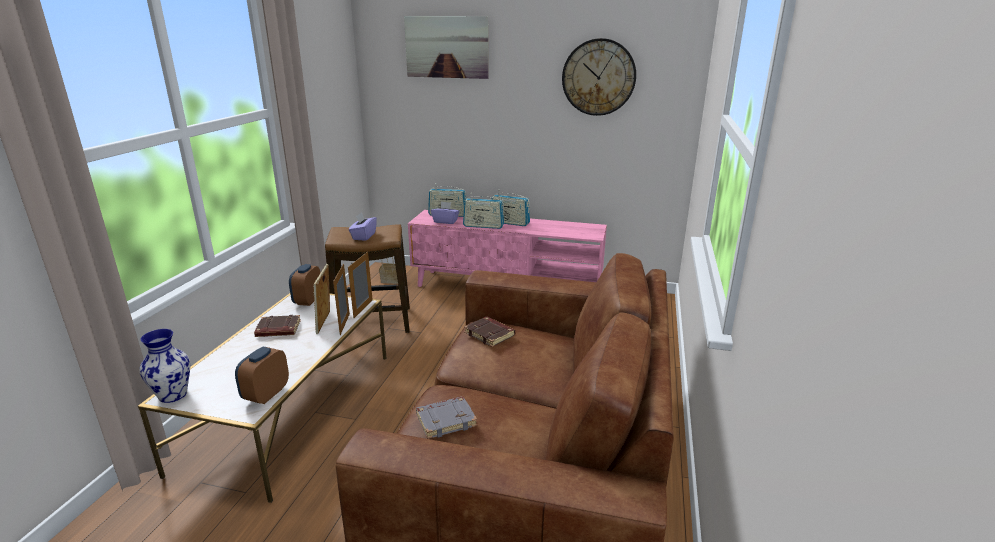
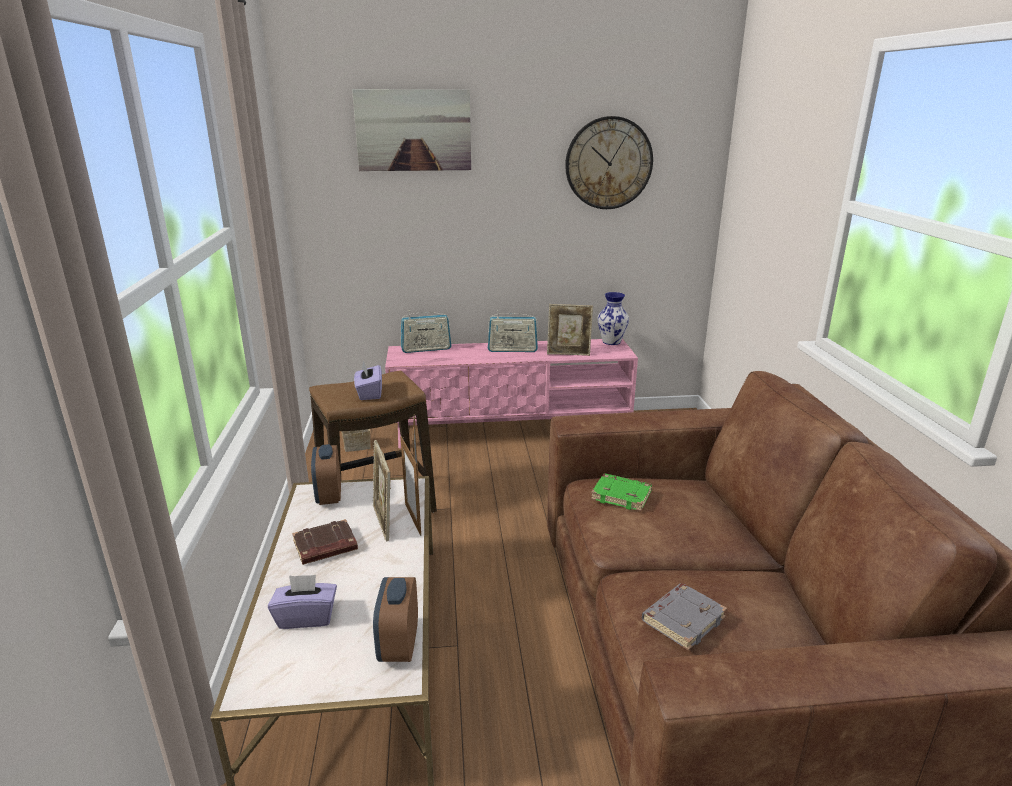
camera: 20 degrees left, 0 degrees up
vase [139,329,190,403] -> vase moved to [598,292,629,345]
purple tissue box [431,202,460,224] -> purple tissue box moved to [268,575,337,629]
radio [463,193,504,229] -> none
brown book [464,317,515,347] -> green book [591,473,652,511]
none -> picture frame [547,304,593,356]

